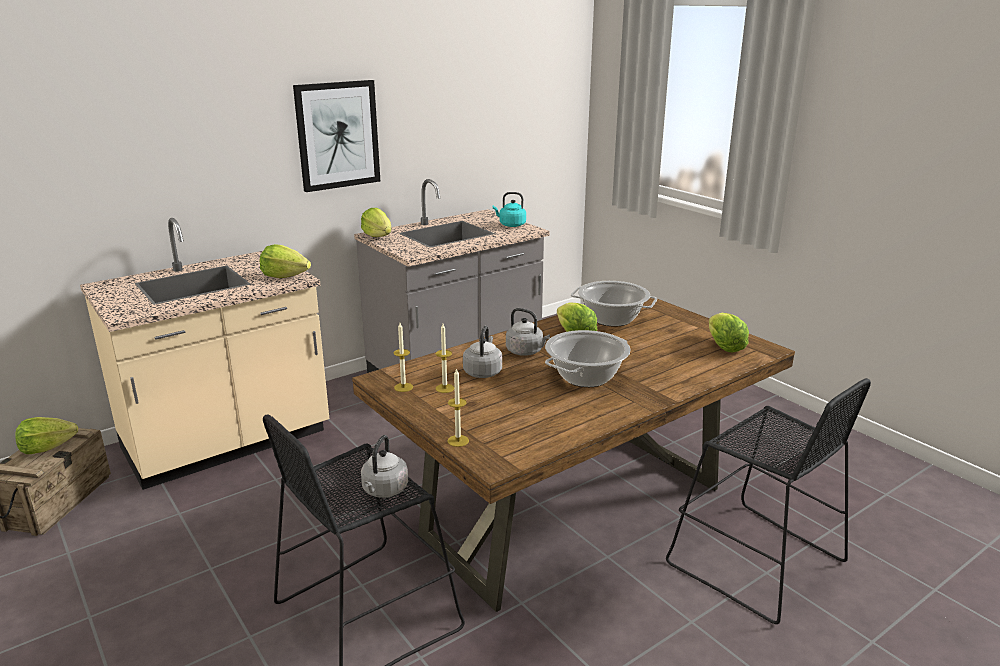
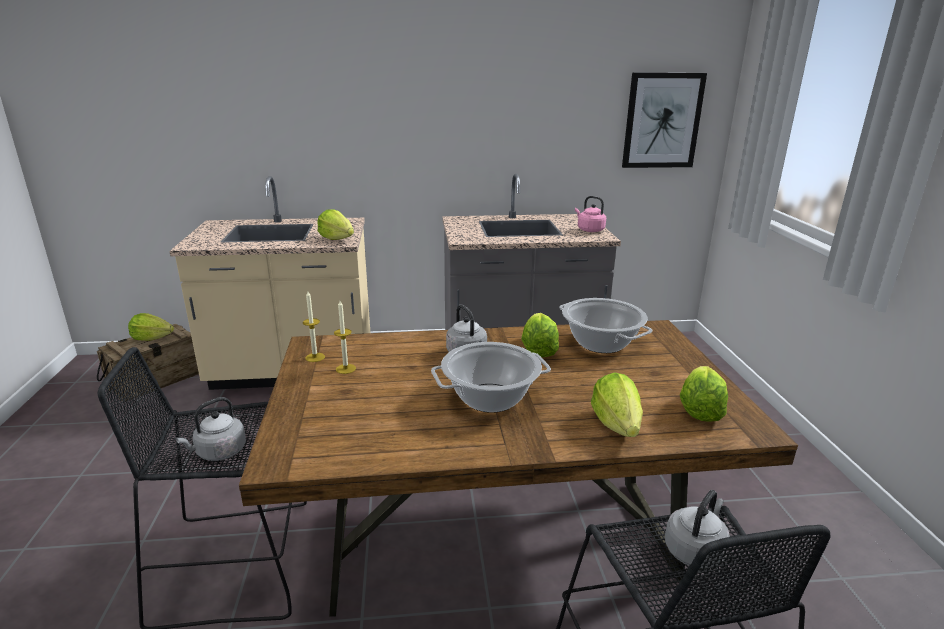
camera: 30 degrees right, 0 degrees up
picture [293,80,380,192] -> picture moved to [622,73,707,168]
lettuce [361,208,391,237] -> lettuce moved to [591,372,643,437]
candle [448,368,469,447] -> none
grey kettle [463,326,502,378] -> grey kettle moved to [665,490,730,568]
turquoise kettle [493,192,526,227] -> pink kettle [575,196,606,232]

